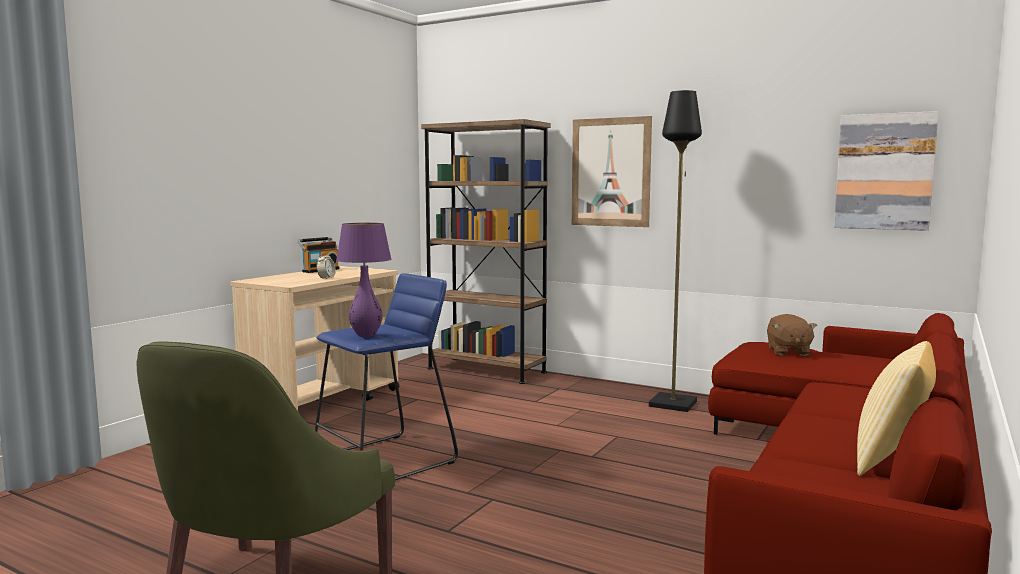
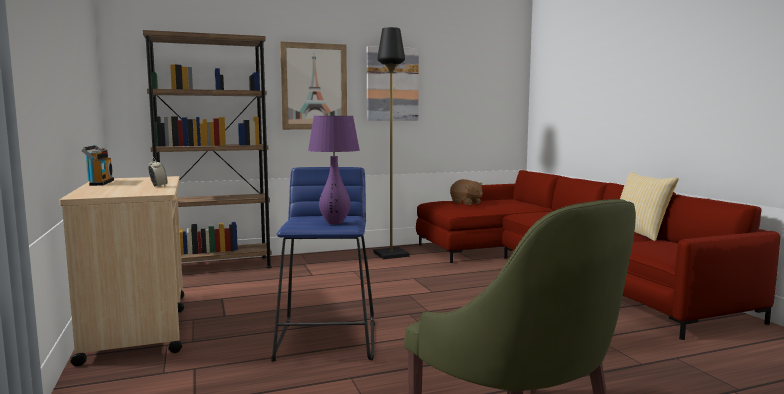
camera: 50 degrees left, 0 degrees up
picture [834,111,939,231] -> picture moved to [367,46,419,121]

